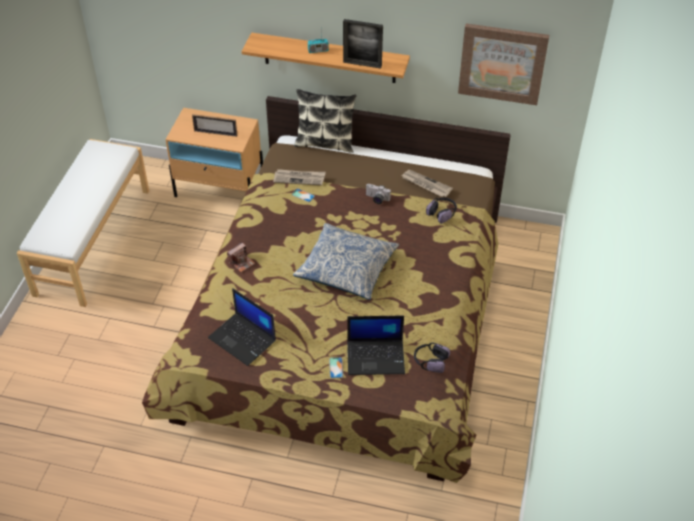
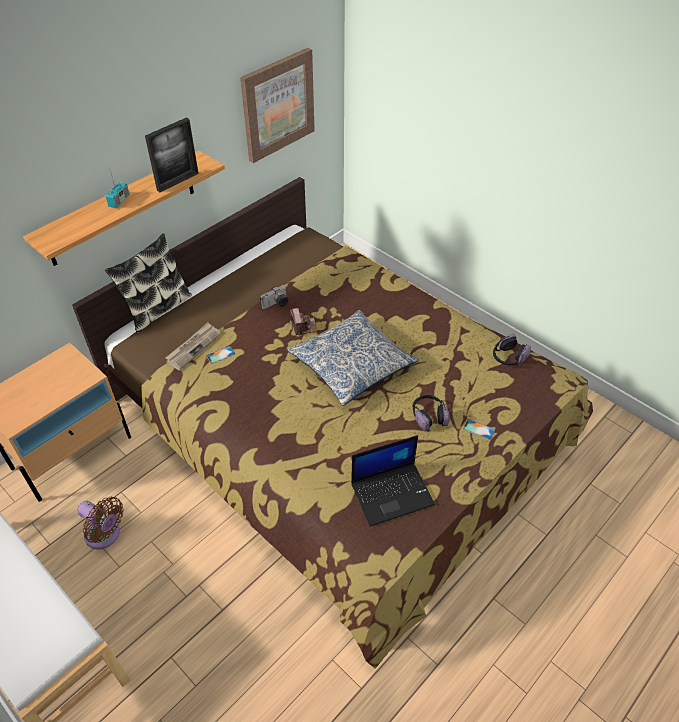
camera: 60 degrees left, 0 degrees up
picture frame [192,114,237,137] -> none
camera [227,242,255,272] -> camera moved to [290,308,317,336]
laptop [347,315,405,375] -> none
newspaper [401,170,453,197] -> none
headphones [426,198,457,224] -> headphones moved to [413,395,450,431]
none -> brown fan [77,497,124,549]

